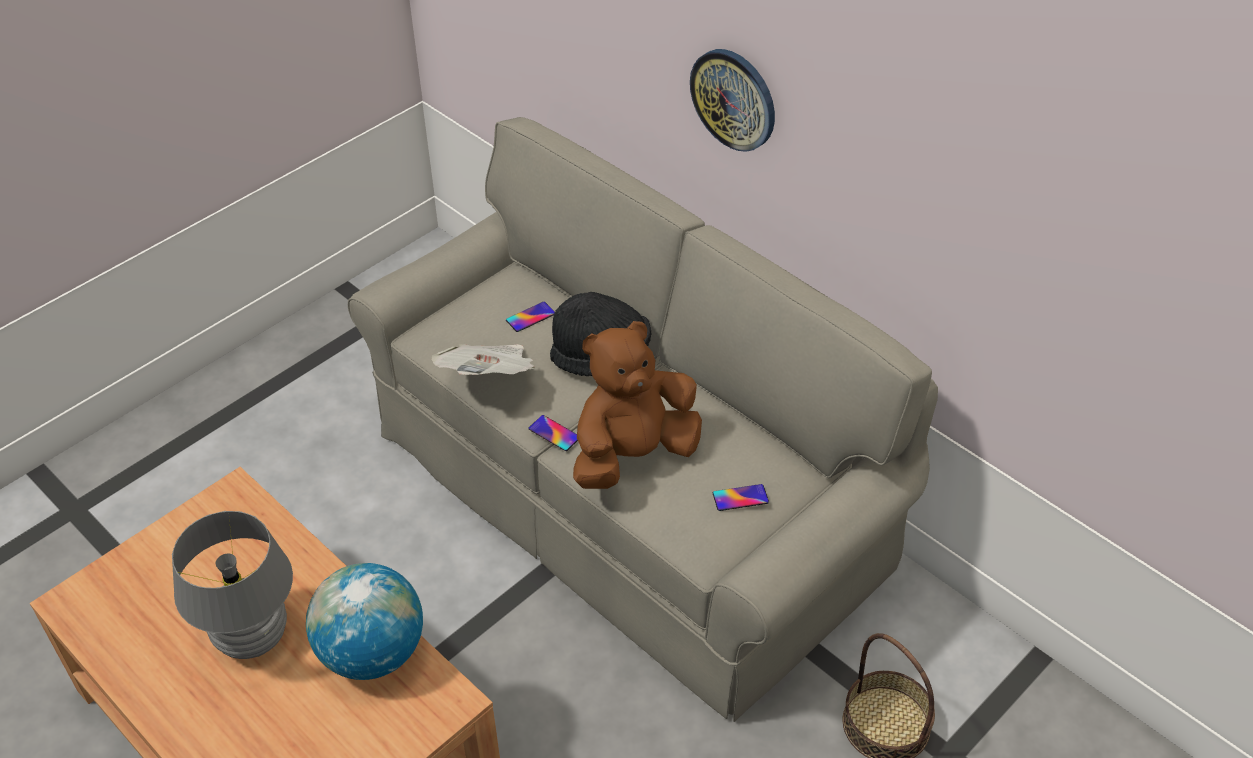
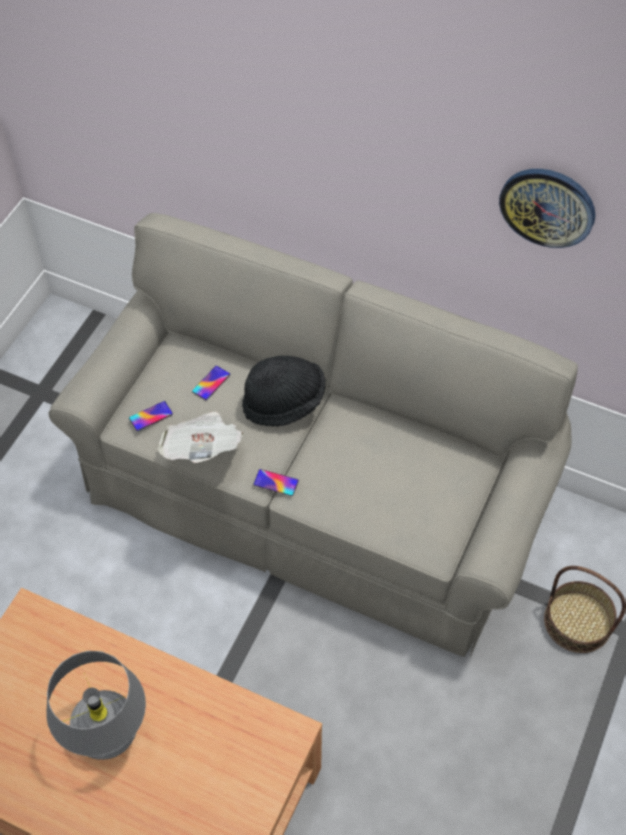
camera: 20 degrees left, 10 degrees up
globe [306,563,423,680] -> none
brown plush toy [573,321,702,489] -> none
wall clock [690,49,775,152] -> wall clock moved to [499,169,596,248]
phone [713,484,769,511] -> phone moved to [129,401,173,431]

